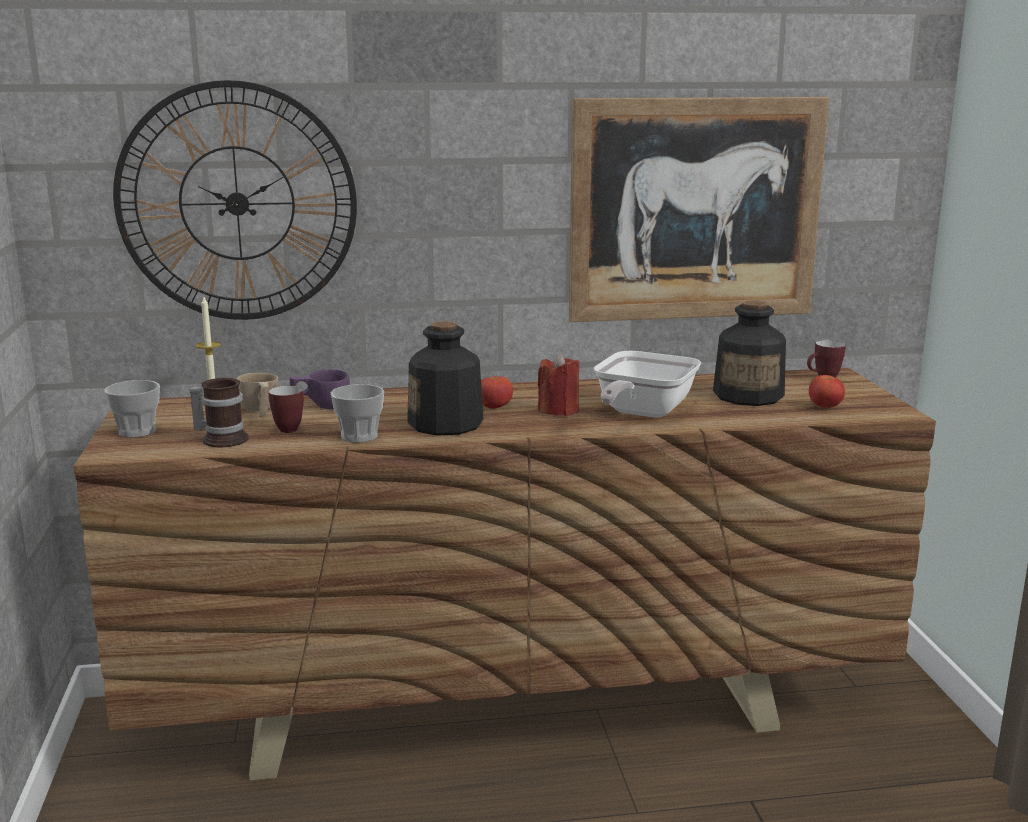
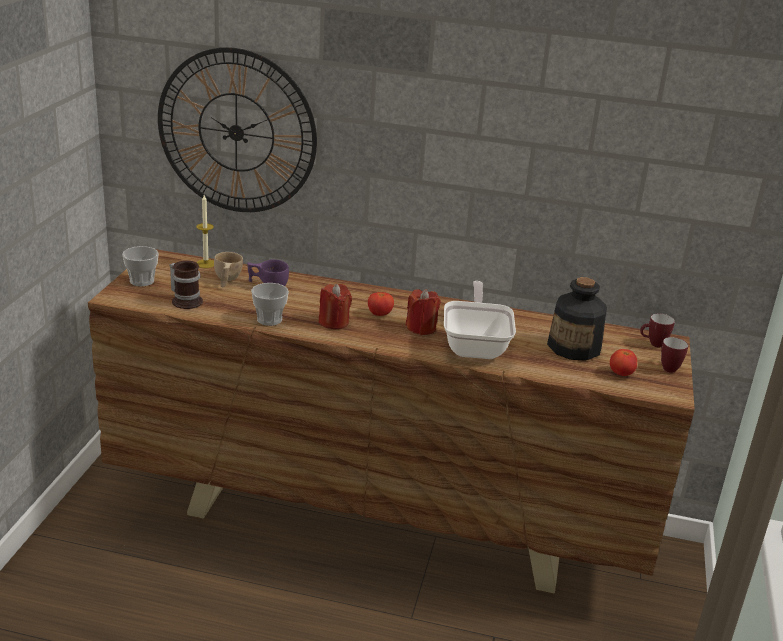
camera: 20 degrees right, 10 degrees up
mug [269,386,304,433] -> mug moved to [661,337,688,373]
bottle [407,321,483,436] -> red candle [319,284,352,329]
picture [569,97,829,322] -> none
frying pan [594,351,701,418] -> frying pan turned 135 degrees clockwise [444,281,516,359]

